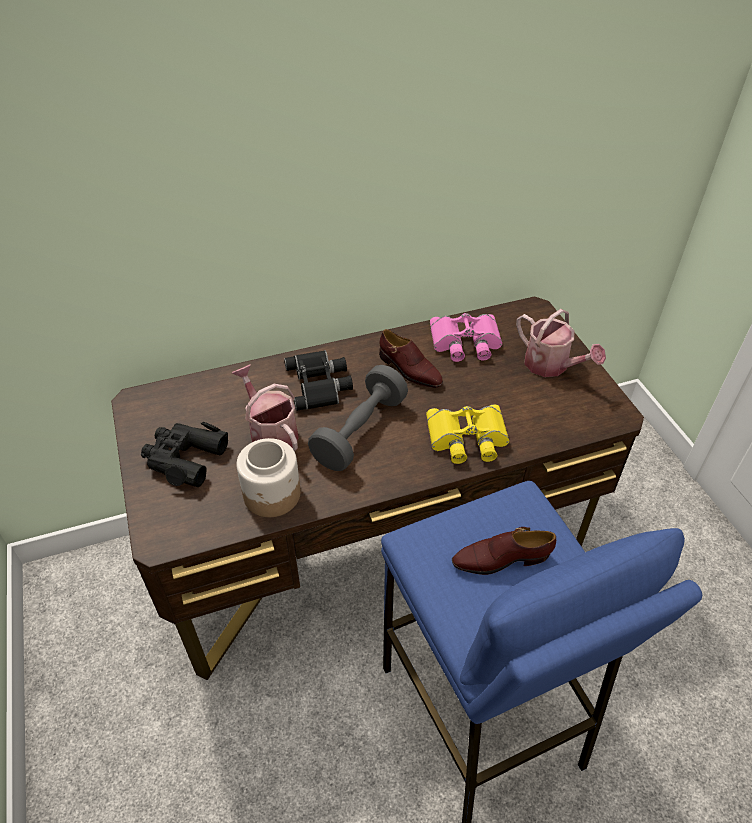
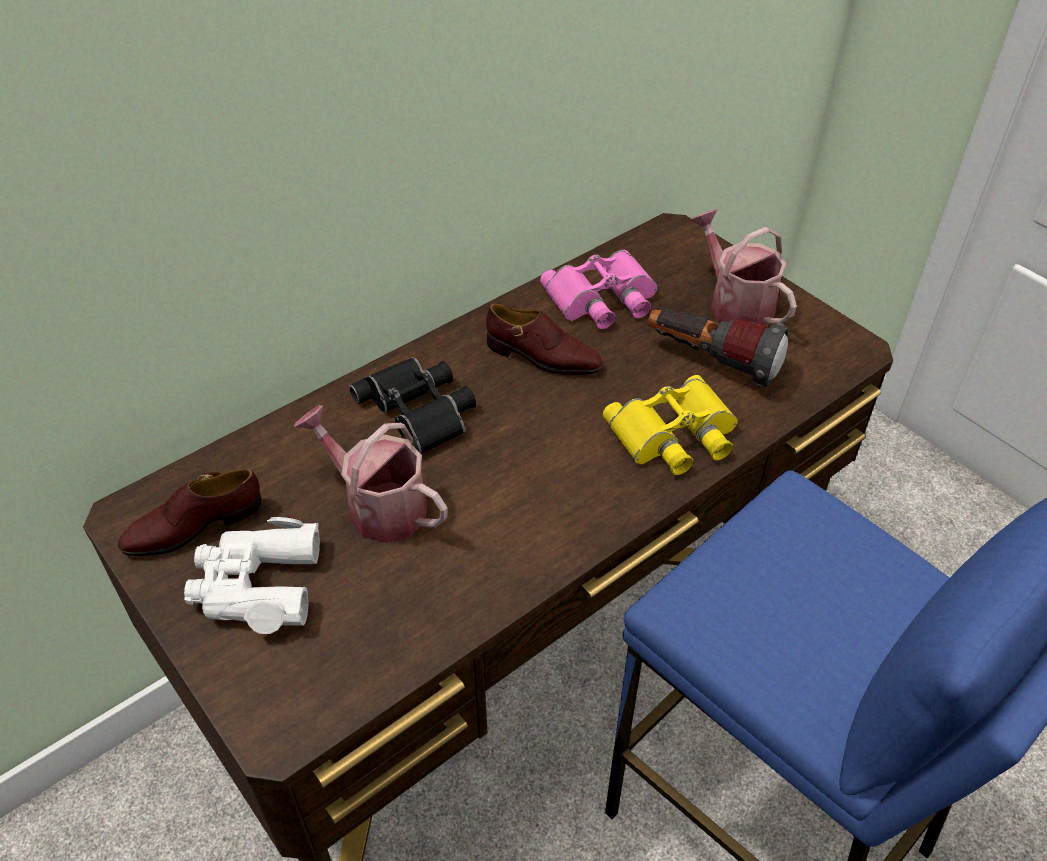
camera: 20 degrees left, 0 degrees up
black binoculars [141,422,228,487] -> white binoculars [184,517,320,634]
jar [236,438,301,517] -> none
grey dumbbell [308,365,408,471] -> none
brown shoe [452,527,556,575] -> brown shoe moved to [117,468,262,556]
watering can [516,309,606,377] -> watering can turned 150 degrees counterclockwise [689,209,797,325]
none -> flashlight [648,308,789,387]

